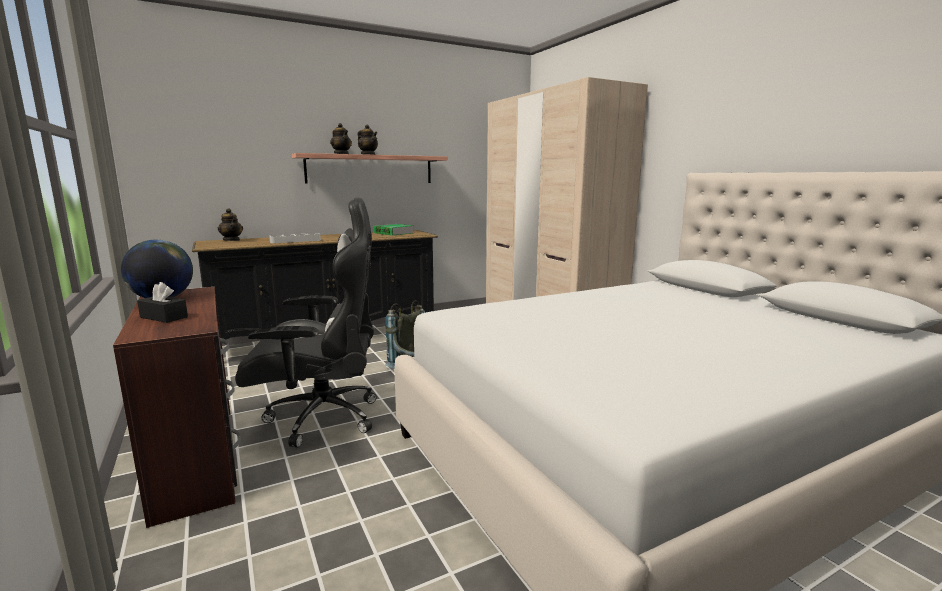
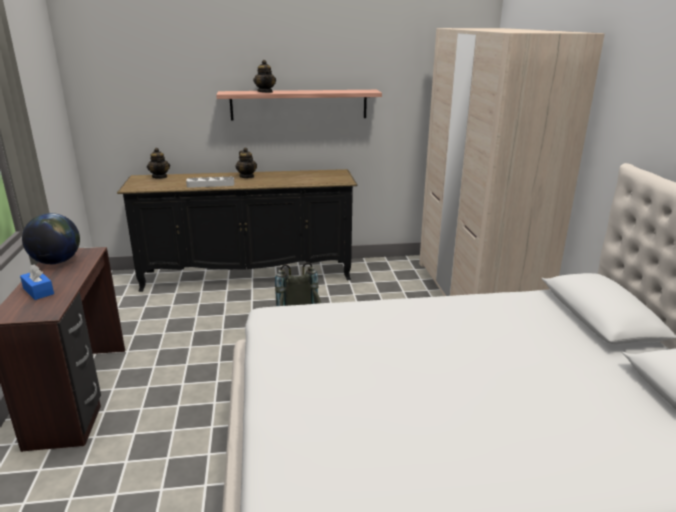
camera: 20 degrees right, 10 degrees up
black tissue box [137,282,188,323] -> blue tissue box [20,264,54,300]
black office chair [235,198,377,447] -> none
teapot [358,125,378,155] -> teapot moved to [235,148,257,178]
book [374,224,414,236] -> none

